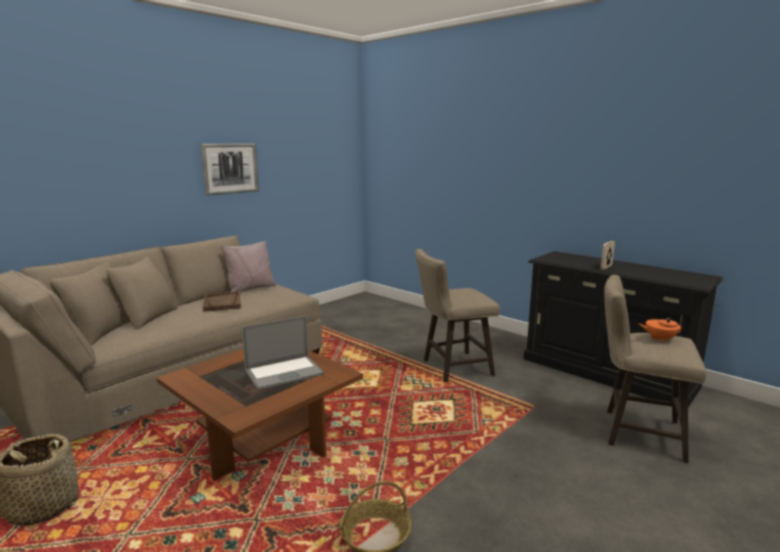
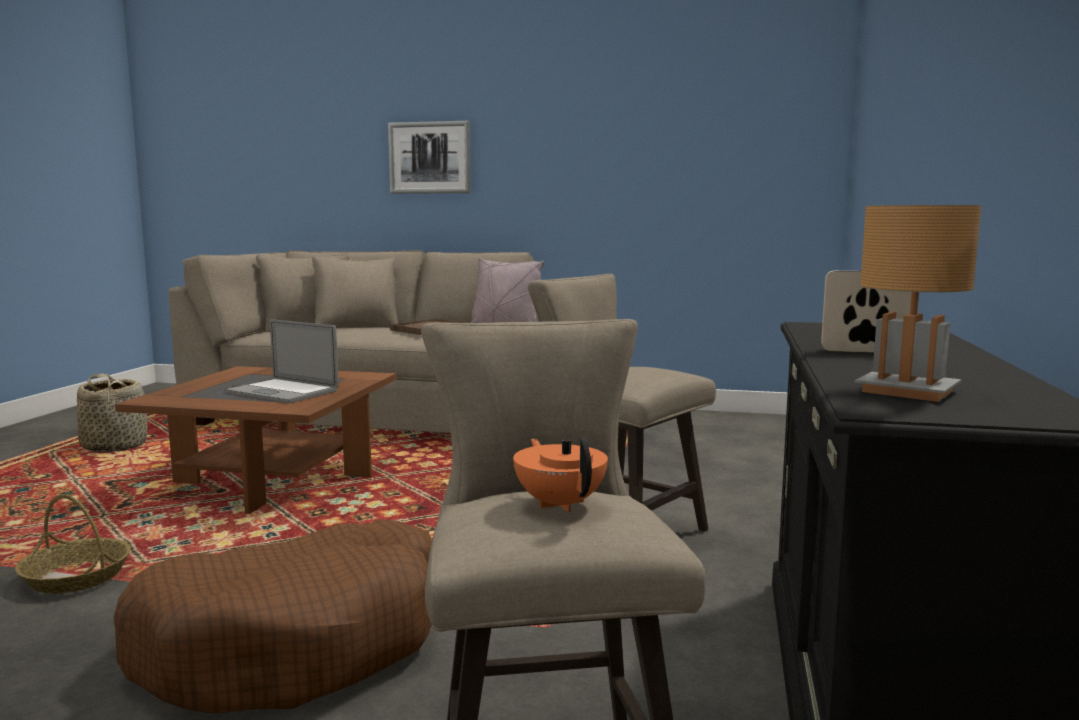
camera: 60 degrees right, 5 degrees down
picture [200,143,259,195] -> picture moved to [388,121,471,194]
none -> brown dog bed [113,519,432,714]
none -> brown table lamp [855,205,981,402]

